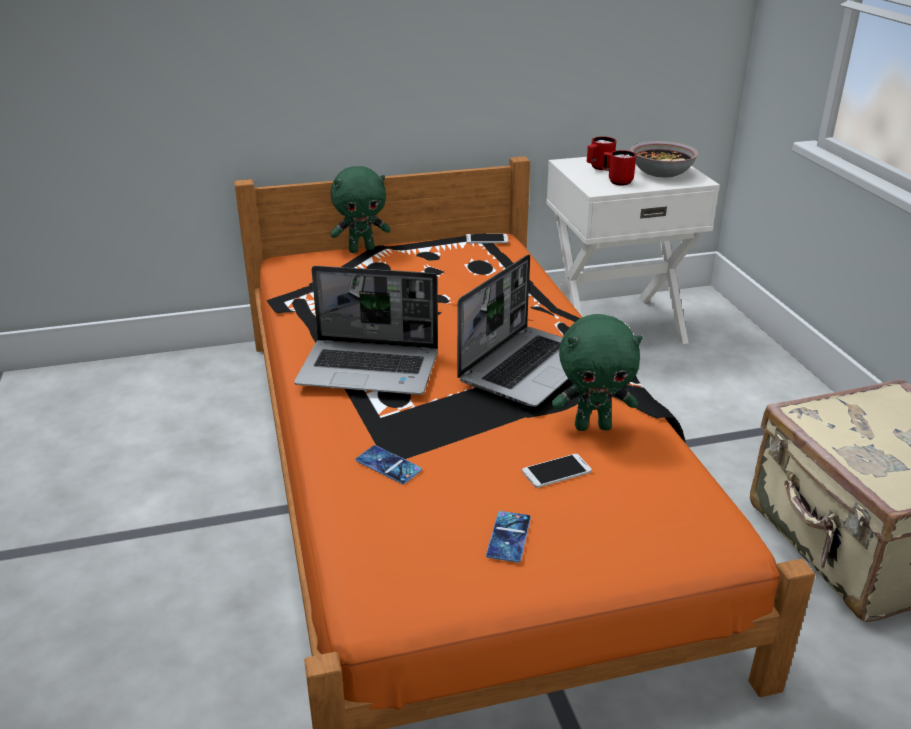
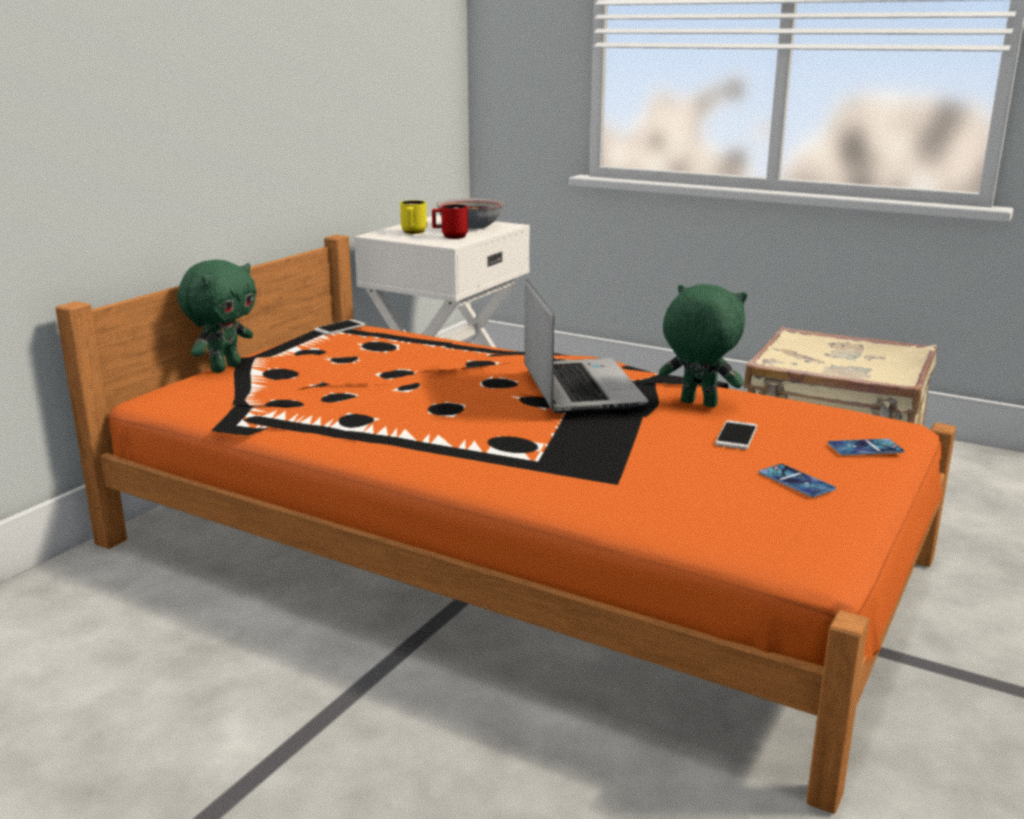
camera: 45 degrees left, 10 degrees down
laptop [294,266,438,395] -> none
phone [355,445,422,484] -> phone moved to [828,439,904,455]
green plush toy [552,314,643,431] -> green plush toy turned 105 degrees counterclockwise [659,284,747,407]
red mug [587,137,616,170] -> yellow mug [400,200,427,234]

